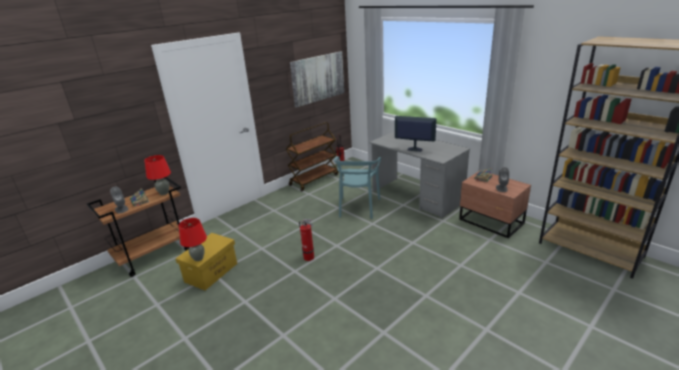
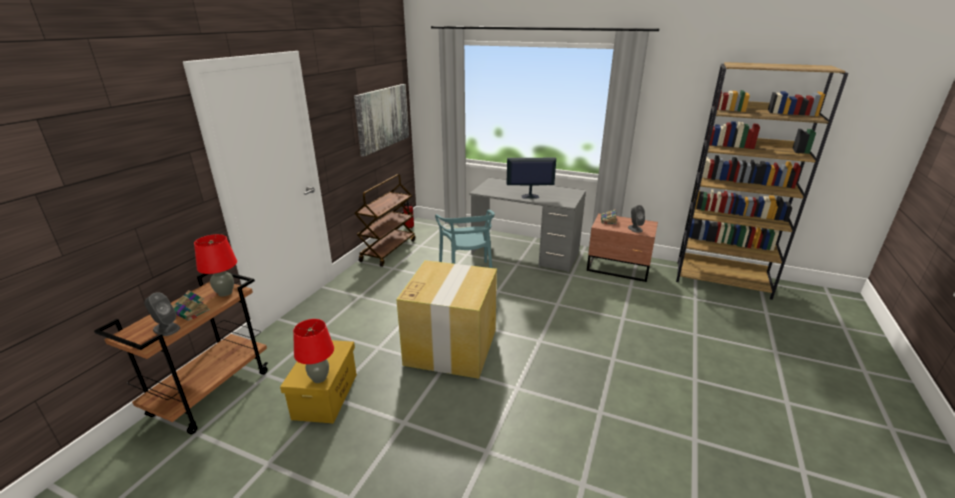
camera: 25 degrees left, 0 degrees up
fire extinguisher [299,219,314,261] -> cardboard box [396,260,497,379]

